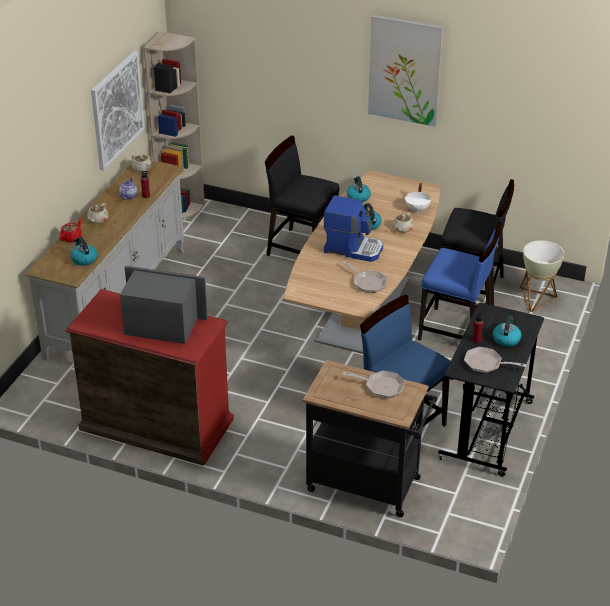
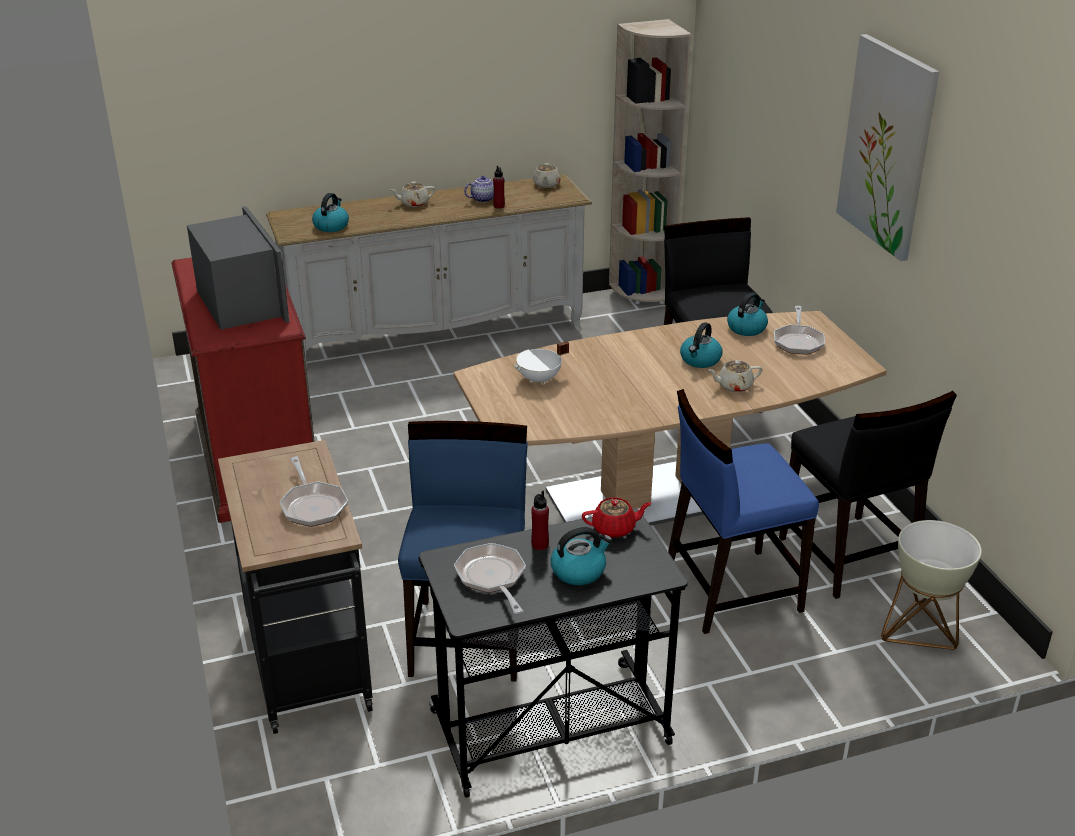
camera: 50 degrees right, 5 degrees down
red teapot [60,218,82,242] -> red teapot moved to [582,498,651,538]
picture [91,51,145,171] -> none
coffee machine [324,195,383,262] -> none
frying pan [342,261,387,293] -> frying pan moved to [774,306,825,355]
white cooking pot [405,183,431,213] -> white cooking pot moved to [513,341,569,385]
blue chair [418,222,502,341] -> blue chair turned 90 degrees clockwise [668,389,819,634]

